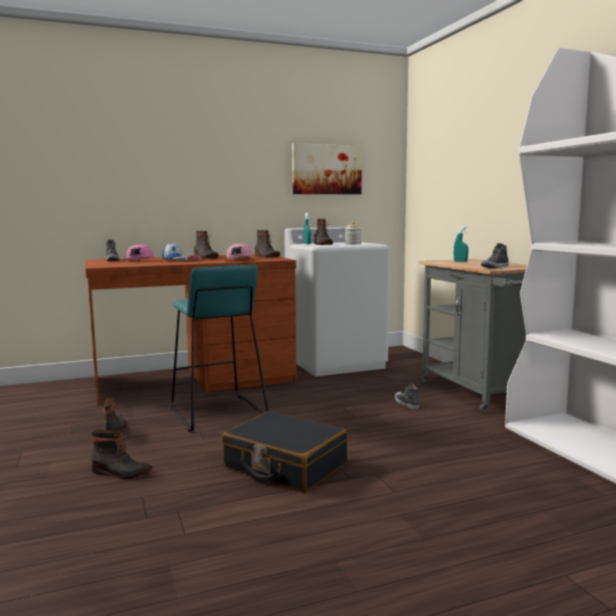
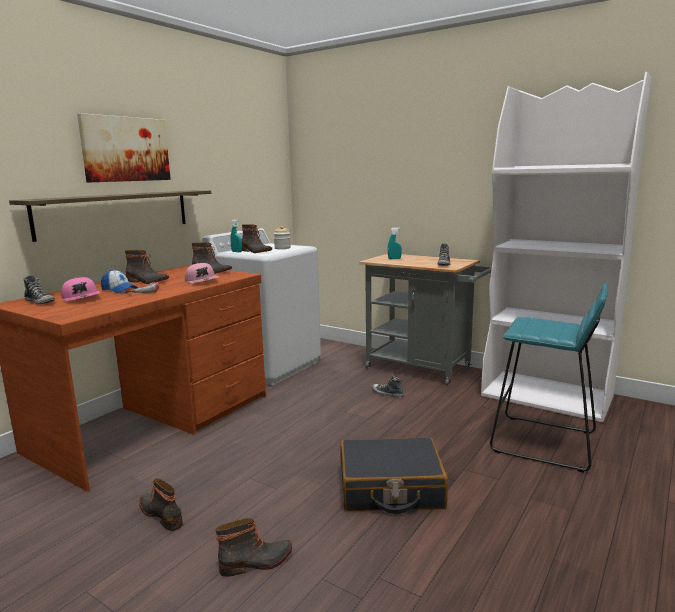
camera: 35 degrees left, 5 degrees up
turquoise stool [171,265,269,432] -> turquoise stool moved to [490,284,608,473]
picture [292,143,362,194] -> picture moved to [77,113,171,182]
none -> shelf [9,190,211,242]

